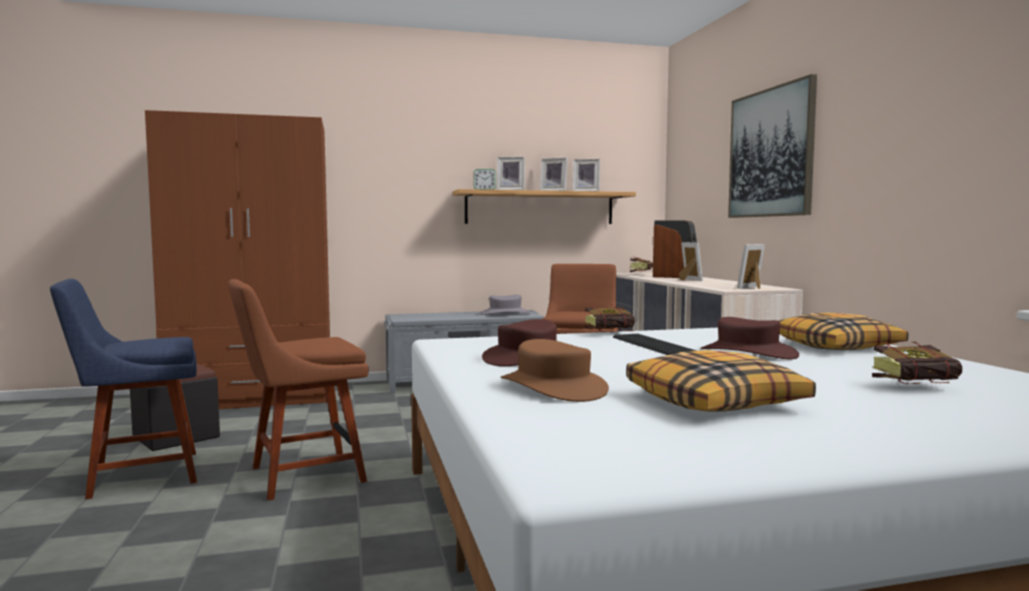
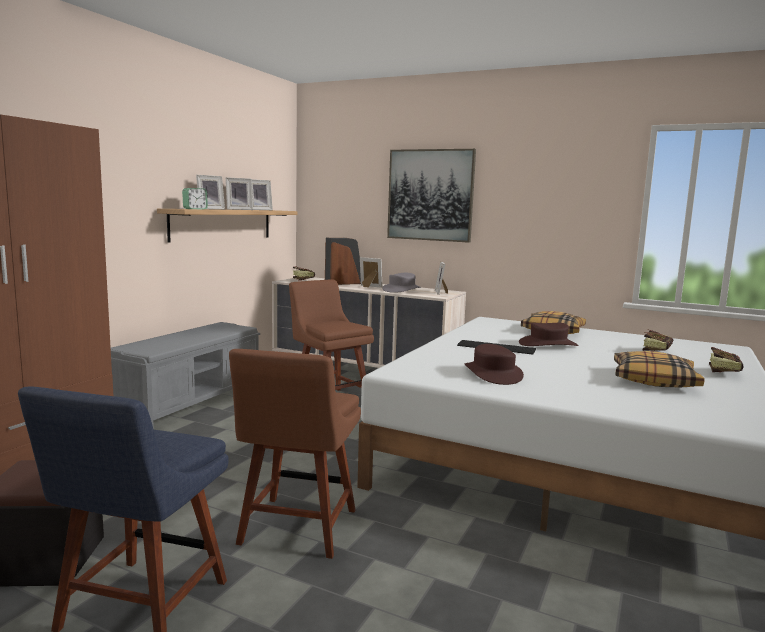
camera: 50 degrees left, 5 degrees up
grey hat [480,295,531,315] -> grey hat moved to [382,273,421,293]
brown hat [501,339,609,402] -> none
book [585,305,635,332] -> book moved to [709,347,744,372]

